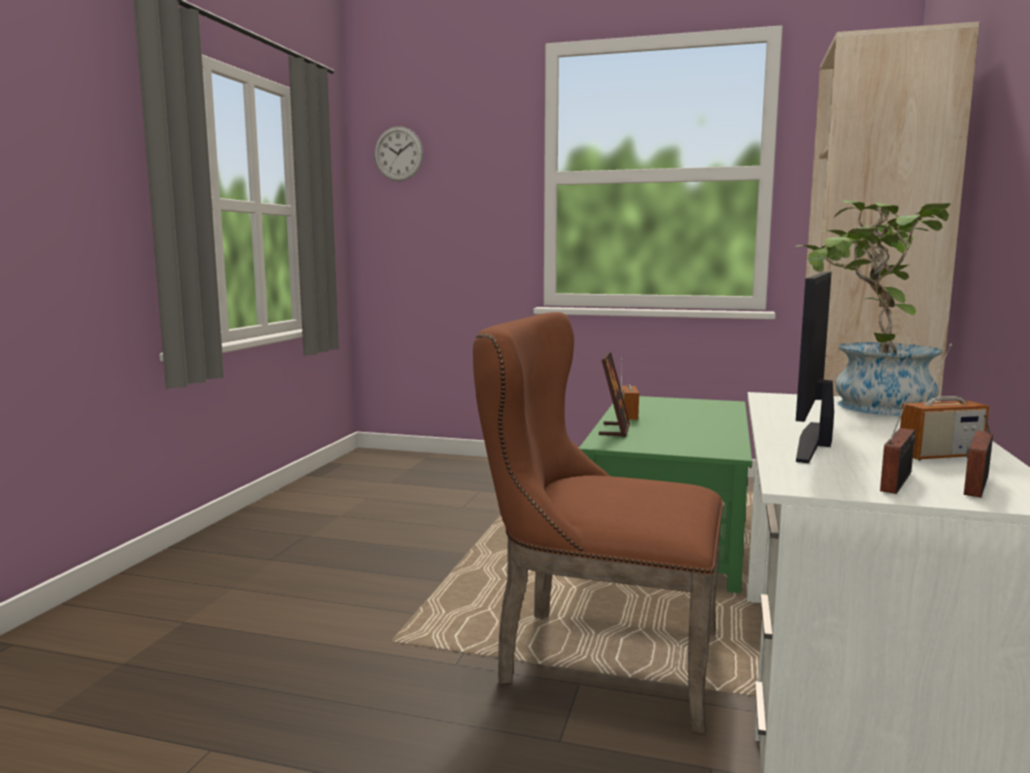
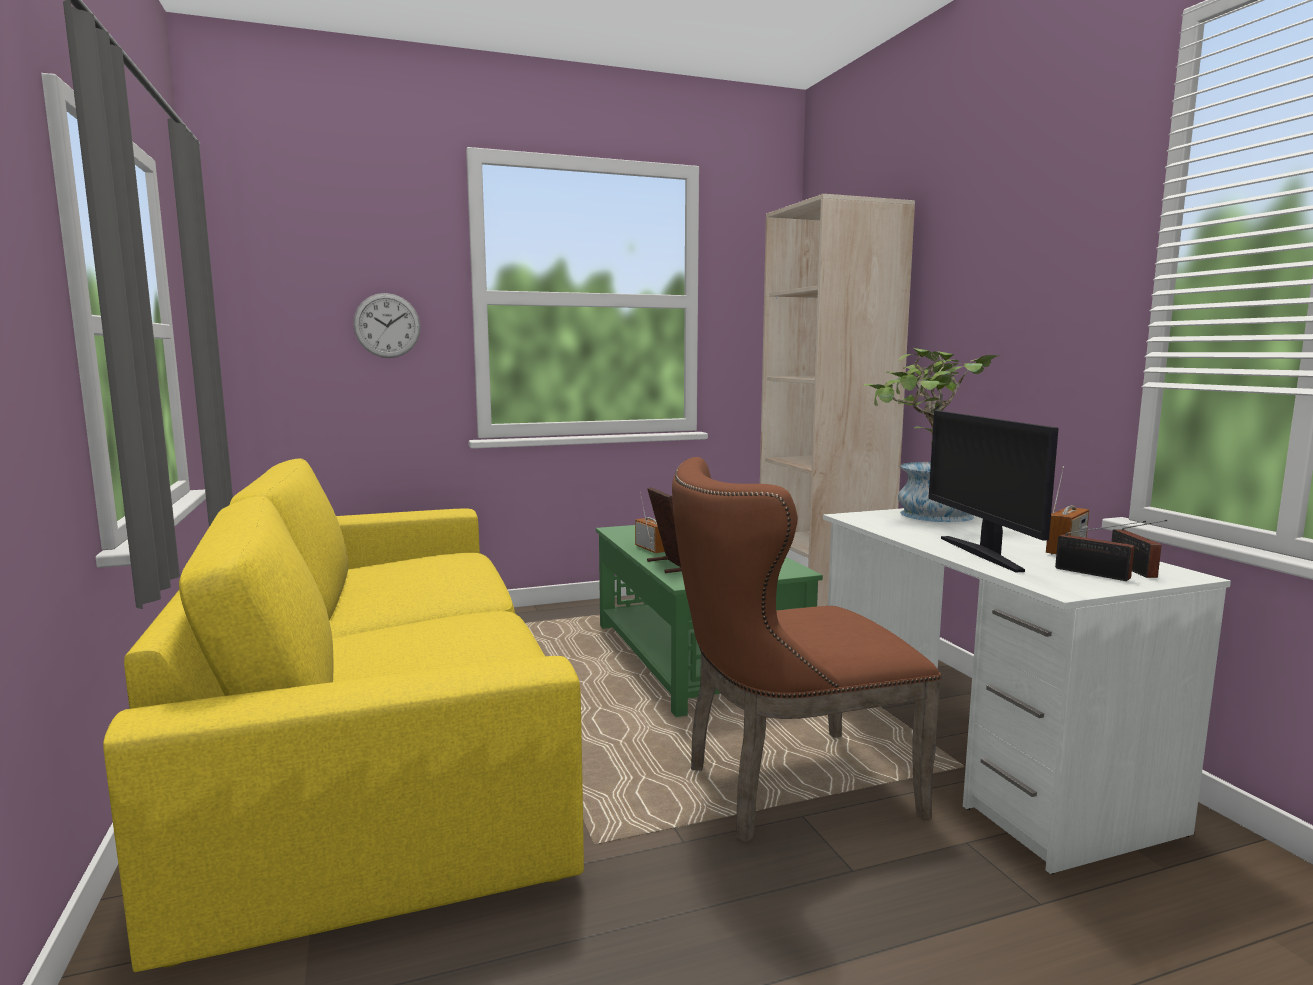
camera: 35 degrees left, 0 degrees up
wall clock [374,126,423,181] -> wall clock moved to [353,293,421,358]
radio [880,394,916,494] -> radio turned 135 degrees clockwise [1055,521,1146,581]
none -> yellow sofa [103,459,584,972]

